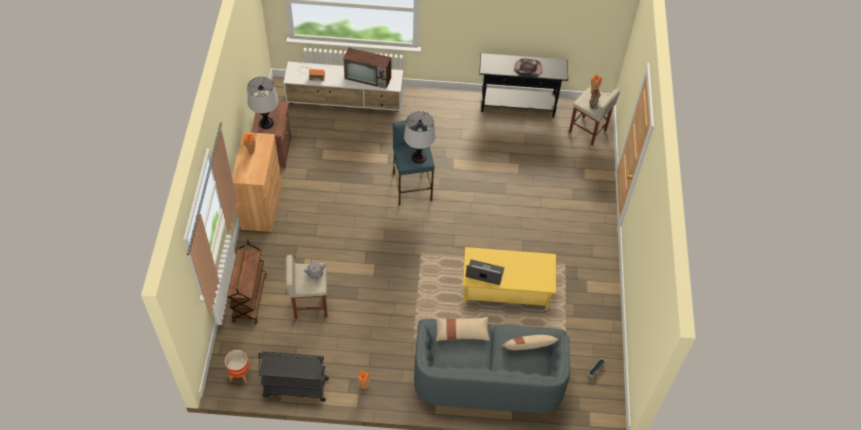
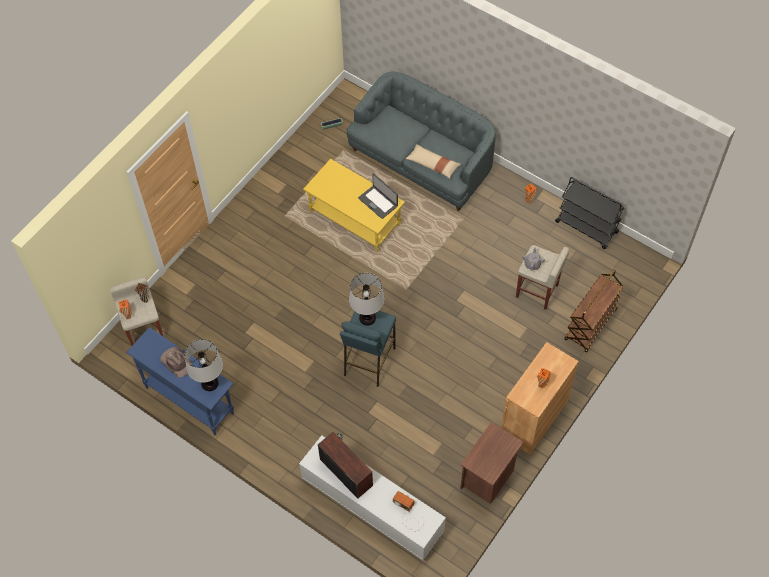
camera: 145 degrees left, 5 degrees up
planter [225,350,250,383] -> none
table lamp [247,77,278,129] -> table lamp moved to [185,339,223,391]
black console table [479,53,568,118] -> blue console table [126,327,234,435]
beige pillow [501,335,559,350] -> none

